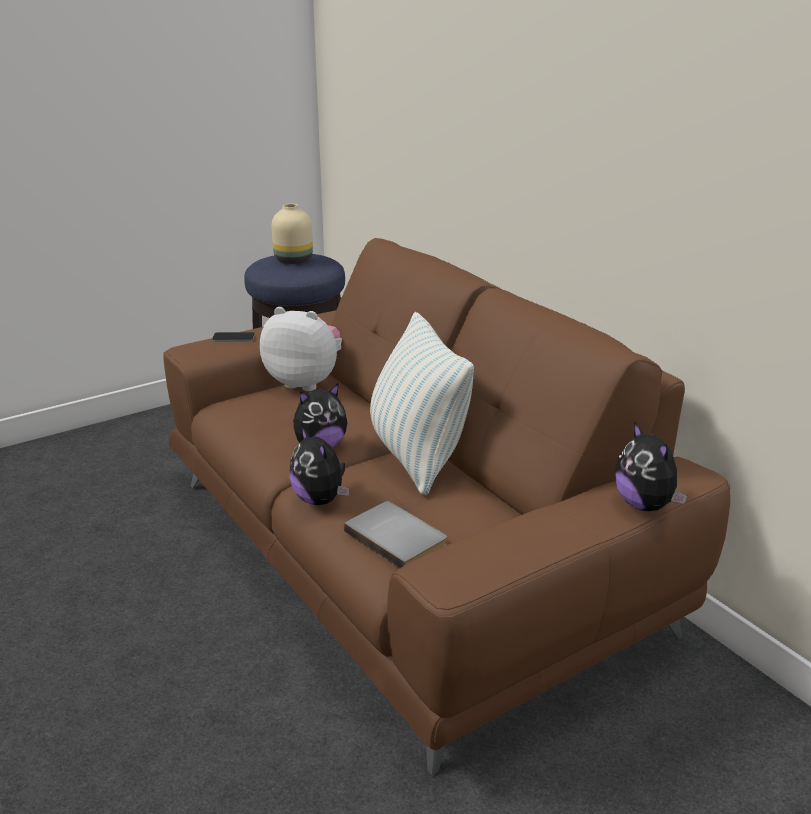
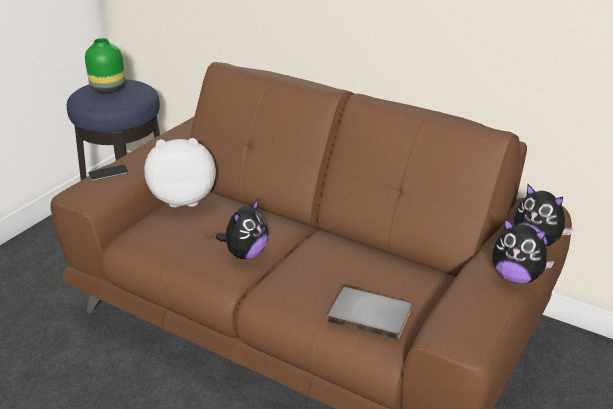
camera: 25 degrees left, 5 degrees up
beige vase [272,203,313,264] -> green vase [85,38,125,93]
plush toy [289,426,349,505] -> plush toy moved to [492,218,555,283]
pillow [370,312,474,495] -> none

